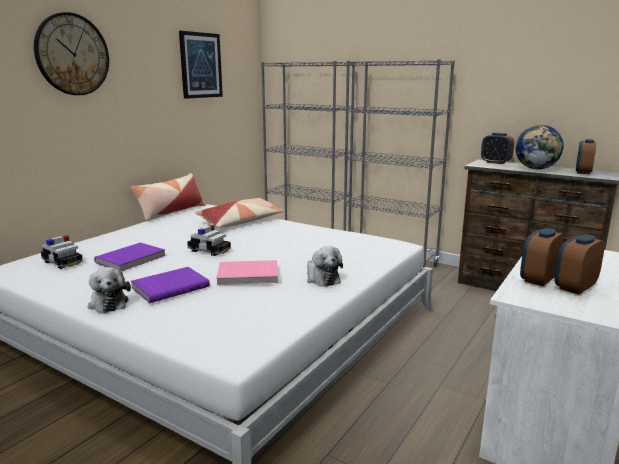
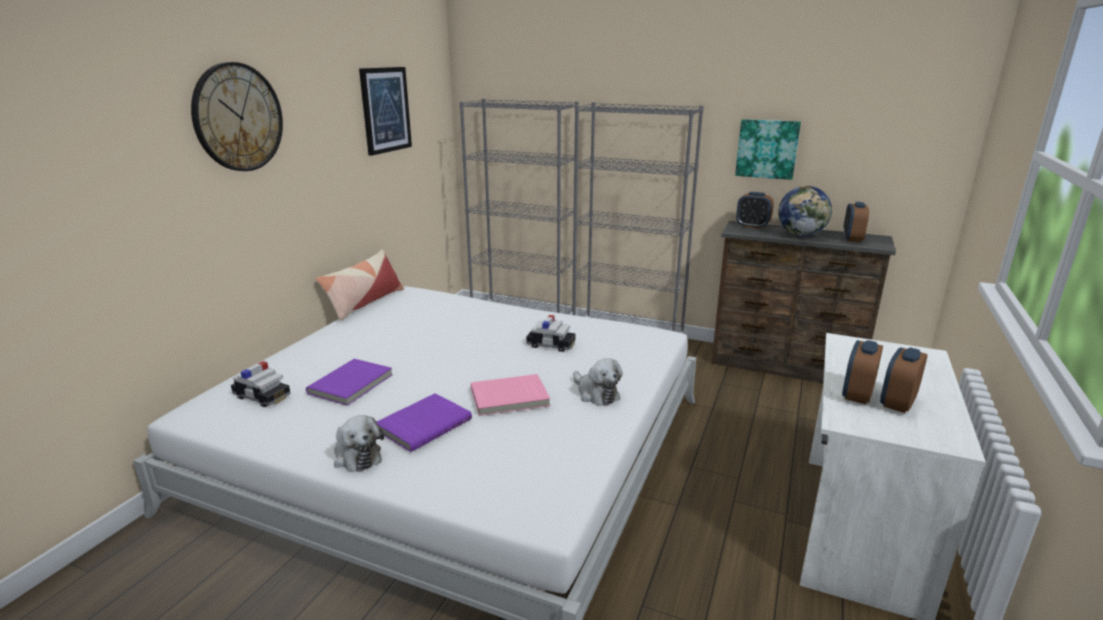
camera: 10 degrees left, 5 degrees up
toy car [187,225,231,256] -> toy car moved to [526,315,576,352]
pillow [195,198,283,228] -> none
none -> picture [735,119,801,180]

